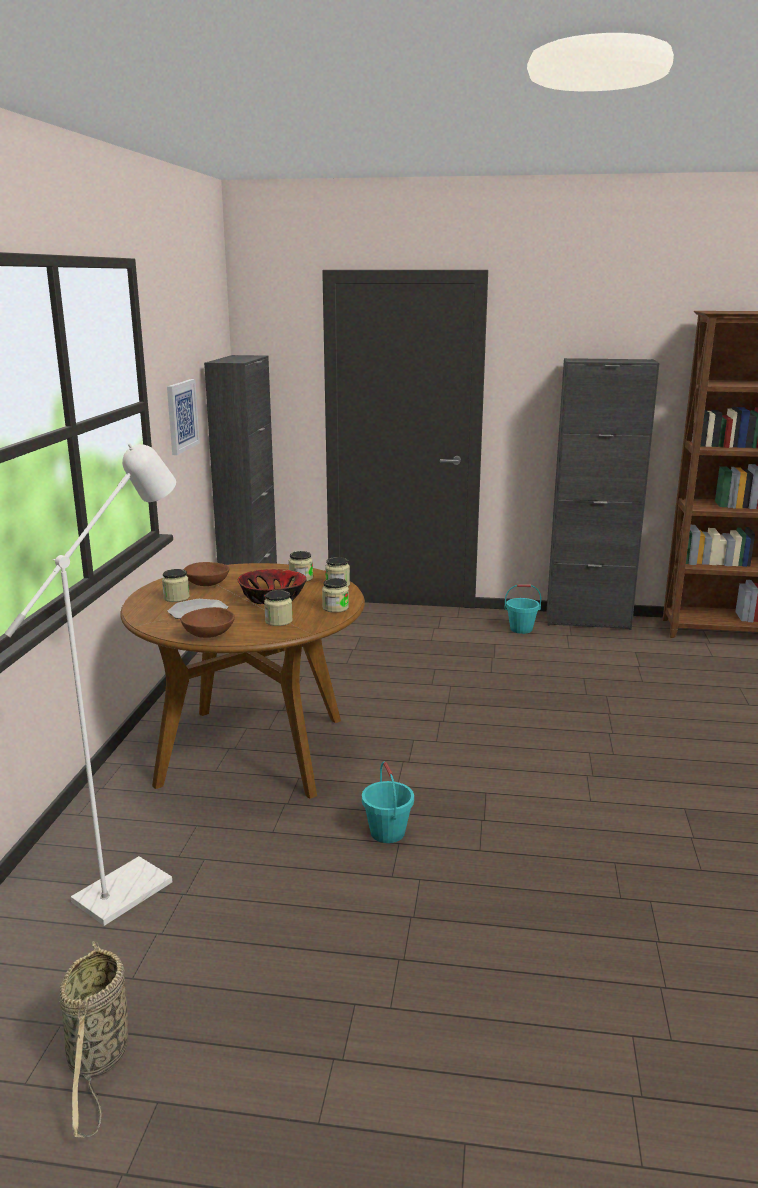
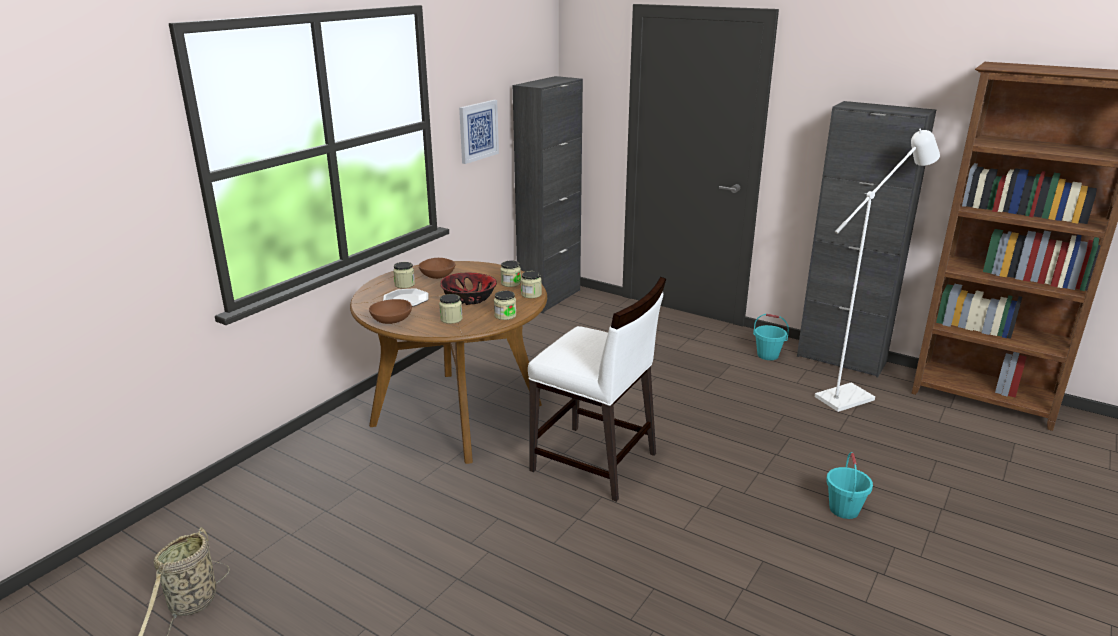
camera: 25 degrees right, 5 degrees up
white floor lamp [4,443,176,926] -> white floor lamp moved to [815,129,940,412]
turquoise bucket [362,762,414,843] -> turquoise bucket moved to [826,452,873,519]
none -> white chair [528,277,666,502]

